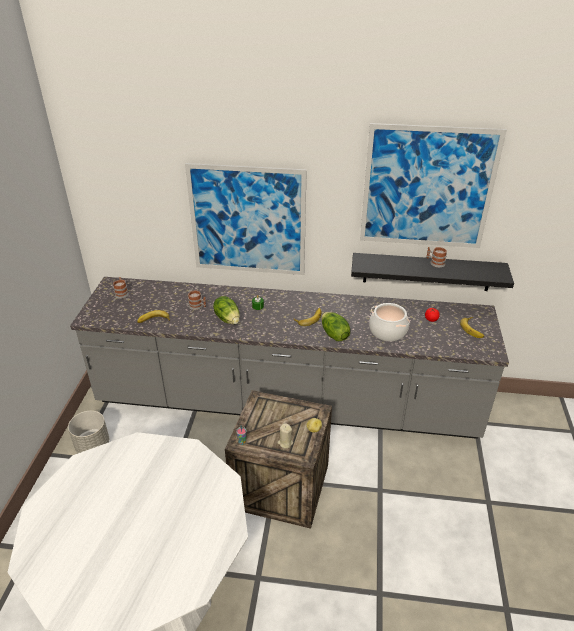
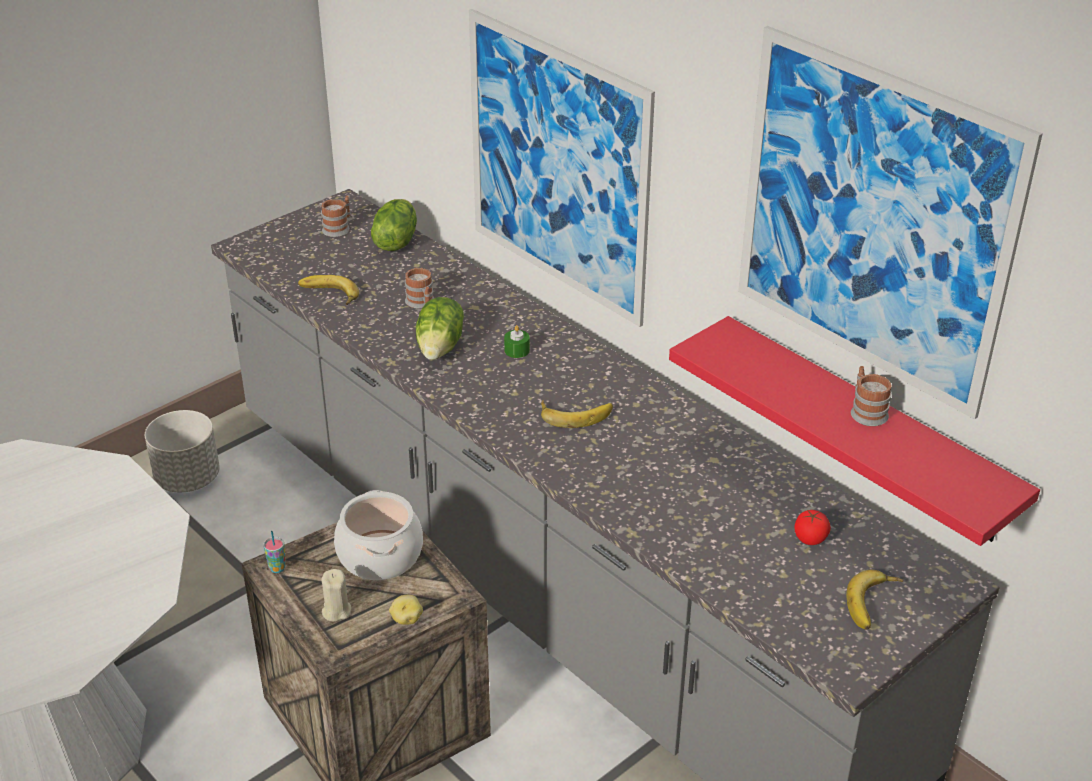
camera: 40 degrees right, 0 degrees up
lettuce [321,312,350,341] -> lettuce moved to [371,199,417,251]
black shelf [351,253,514,291] -> red shelf [669,316,1040,546]
cooking pot [369,303,410,341] -> cooking pot moved to [334,490,423,580]

